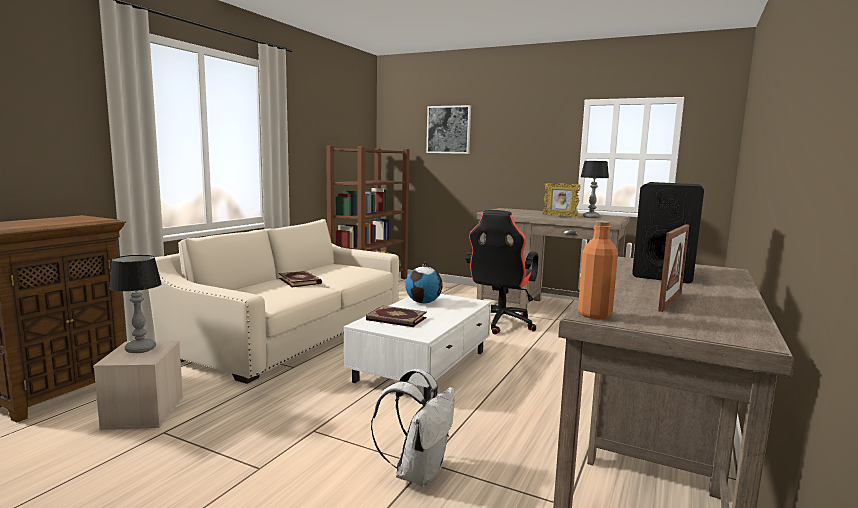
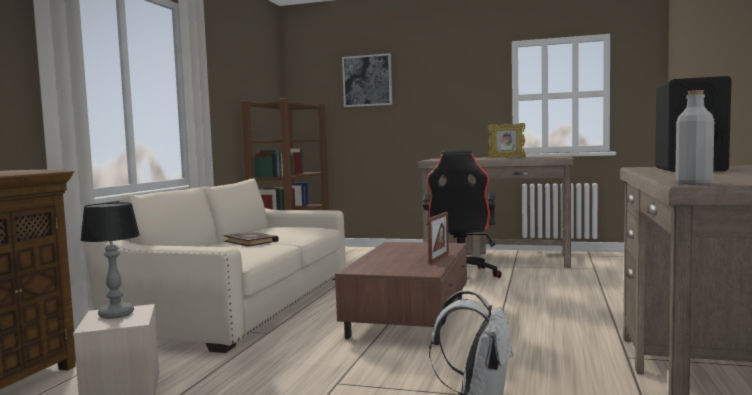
camera: 10 degrees left, 5 degrees down
white coffee table [344,294,491,401] -> brown coffee table [335,242,467,345]
book [366,305,427,327] -> none
globe [405,261,443,304] -> none
orange bottle [578,221,618,319] -> grey bottle [675,90,714,185]
table lamp [581,161,609,218] -> none
picture frame [658,224,689,312] -> picture frame moved to [428,212,449,264]

